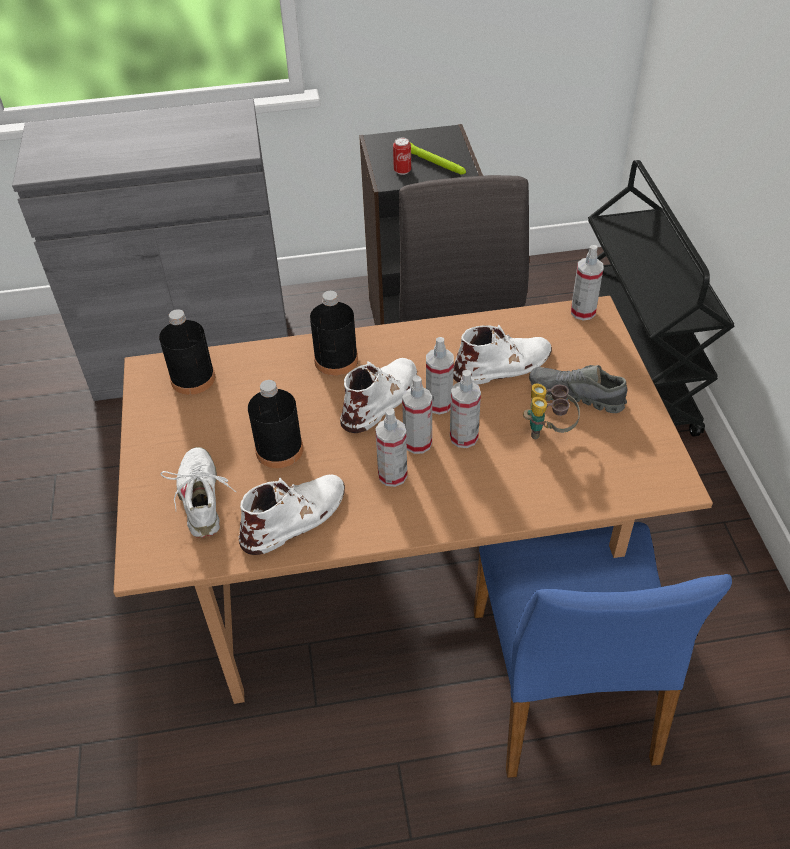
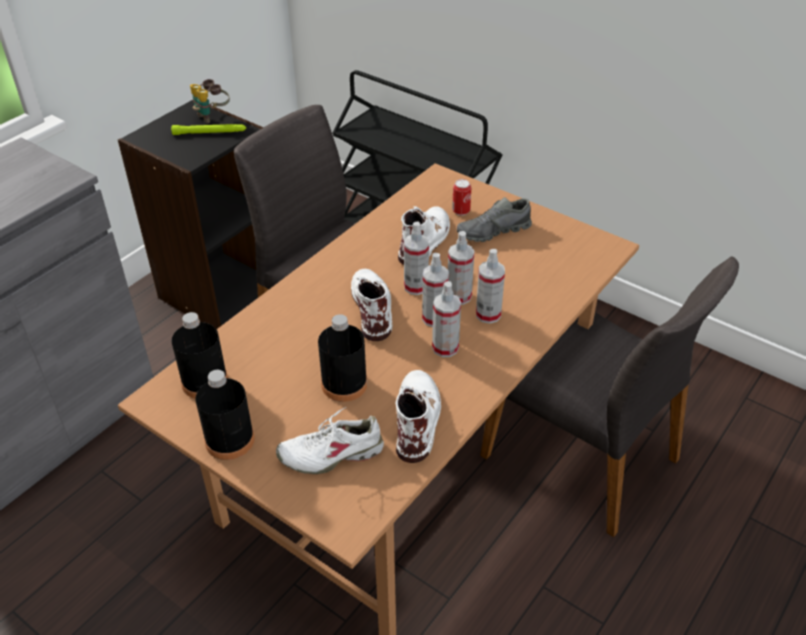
camera: 45 degrees left, 5 degrees down
white shoe [160,447,236,538] -> white shoe turned 45 degrees counterclockwise [276,407,384,474]
black bottle [310,291,358,376] -> black bottle moved to [196,370,255,460]
can [393,138,411,175] -> can moved to [452,179,471,216]
blue chair [474,522,732,778] -> grey chair [480,257,739,538]
binoculars [523,384,580,439] -> binoculars moved to [190,79,230,123]
spray bottle [571,245,604,321] -> spray bottle moved to [476,249,505,324]

